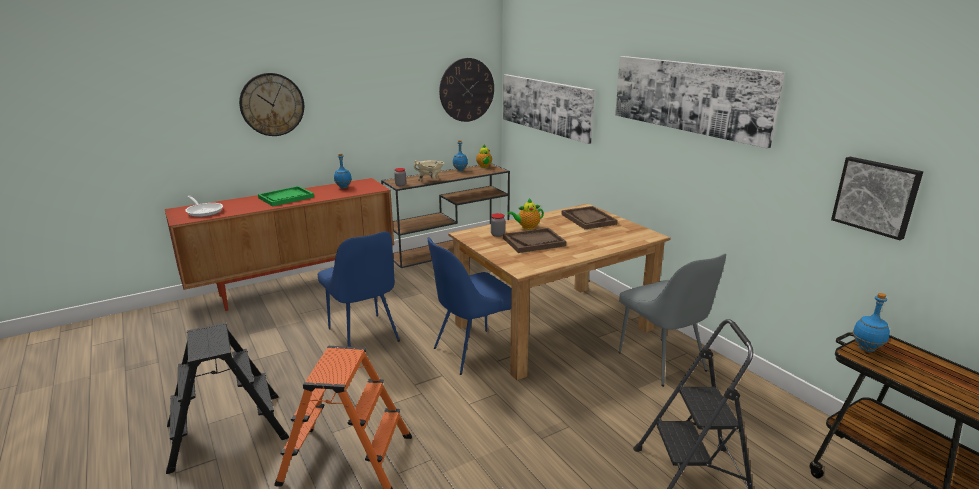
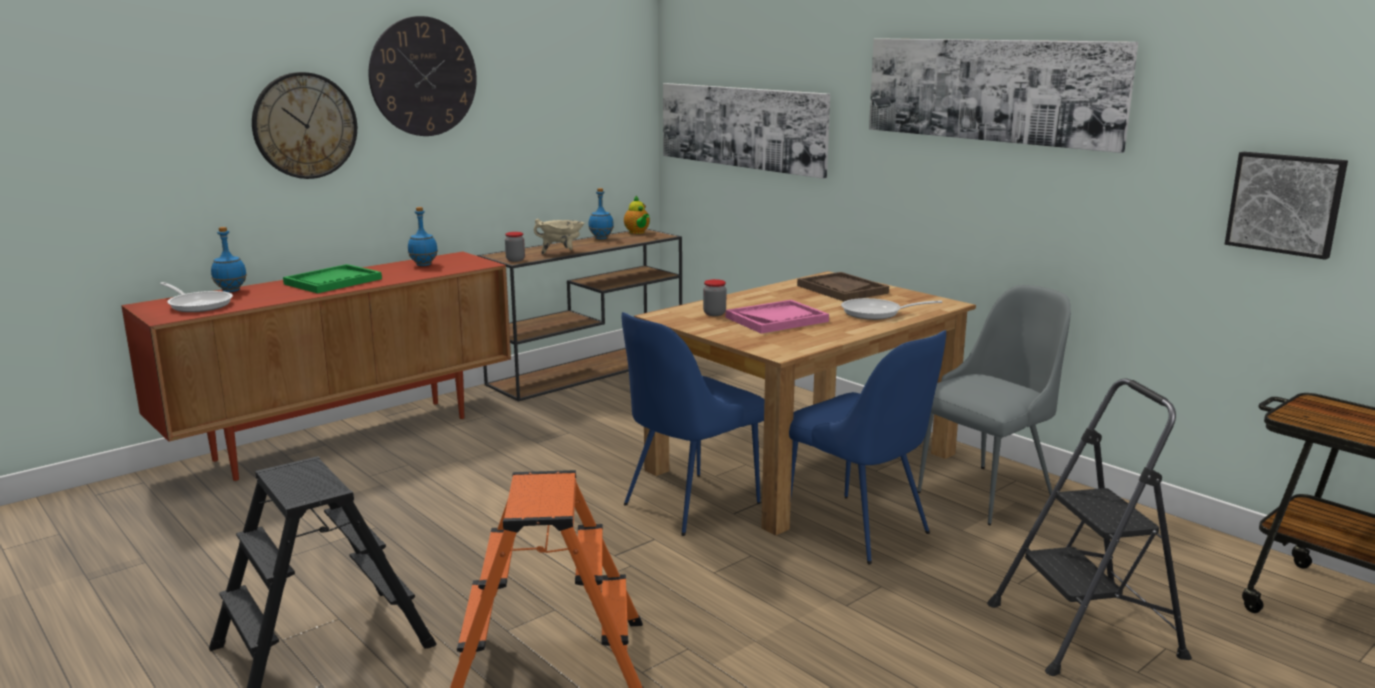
camera: 10 degrees left, 5 degrees down
blue chair [318,231,400,347] -> blue chair moved to [789,330,946,564]
wall clock [439,58,494,122] -> wall clock moved to [369,16,477,136]
brown tray [503,228,566,253] -> pink tray [726,300,829,334]
teapot [507,198,544,230] -> none
grey chair [619,254,726,387] -> grey chair turned 90 degrees counterclockwise [917,285,1071,525]
blue bottle [852,293,890,352] -> blue bottle moved to [211,227,247,292]
none -> frying pan [841,298,942,320]

